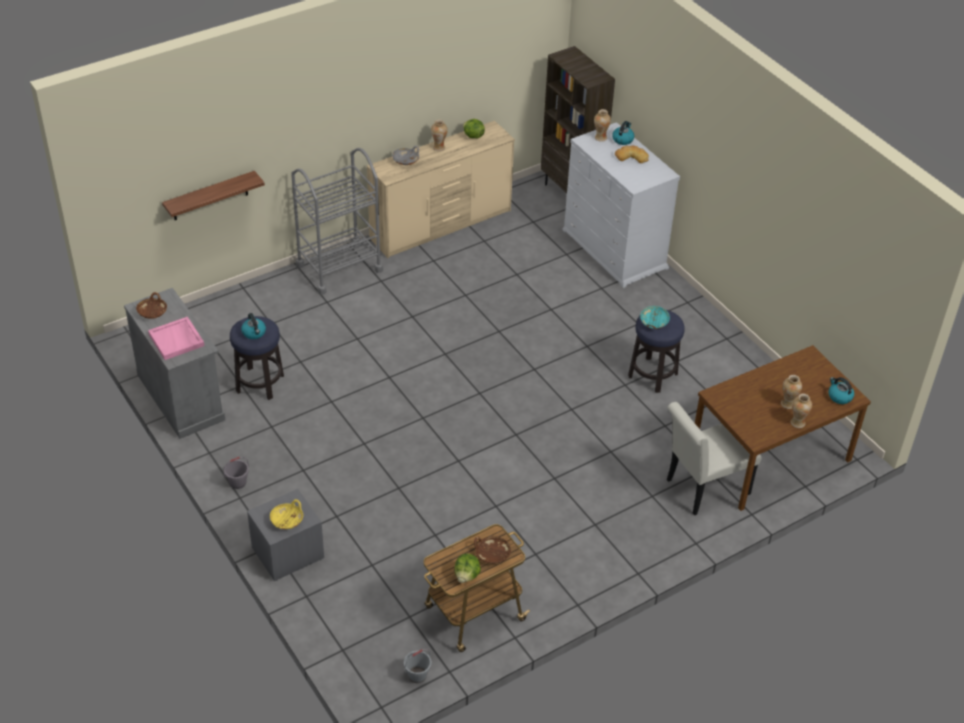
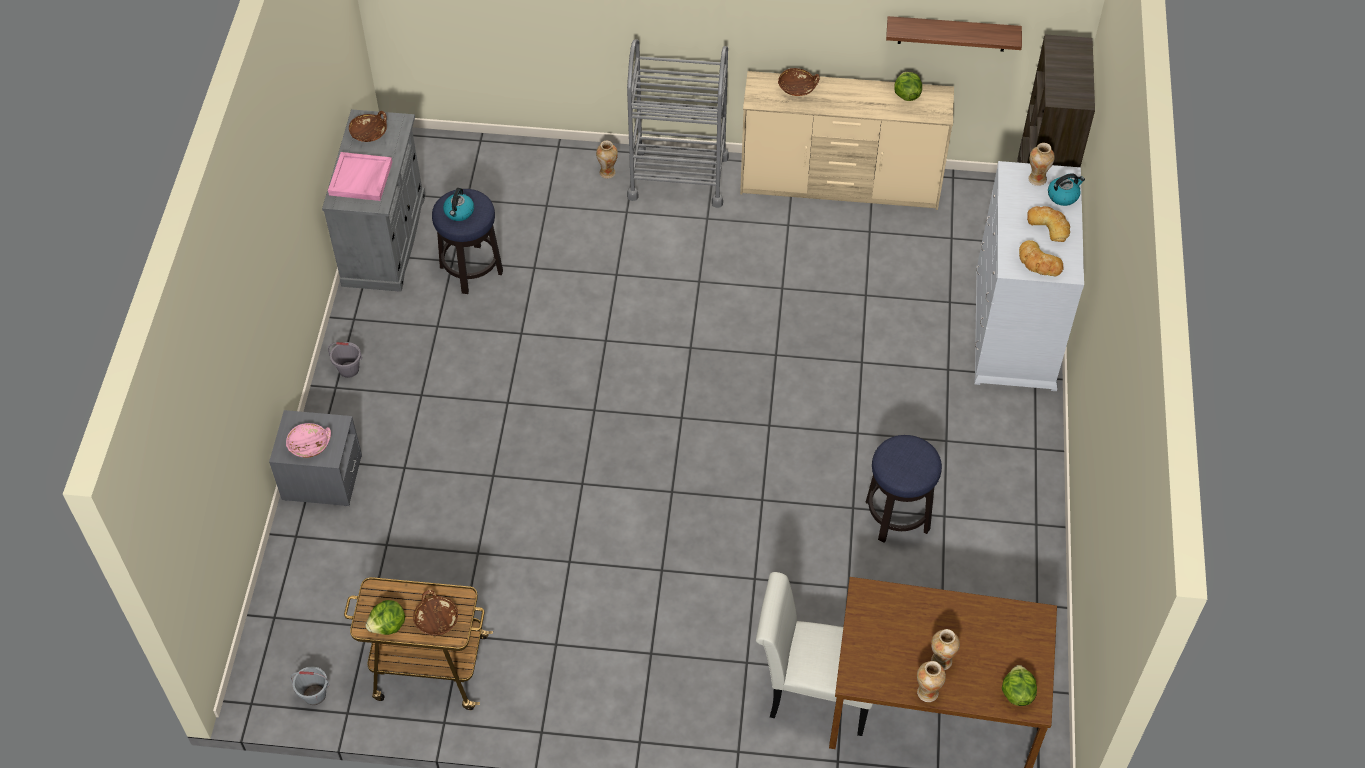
camera: 40 degrees right, 10 degrees up
shelf [162,171,265,220] -> shelf moved to [886,16,1022,52]
yellow bowl [270,499,303,529] -> pink bowl [286,423,331,458]
grey bowl [392,146,419,165] -> brown bowl [778,68,820,96]
vase [431,120,448,151] -> vase moved to [596,141,618,179]
turquoise bowl [640,306,670,329] -> none
kettle [828,377,854,404] -> lettuce [1002,665,1037,706]
none -> bread [1019,240,1064,276]

